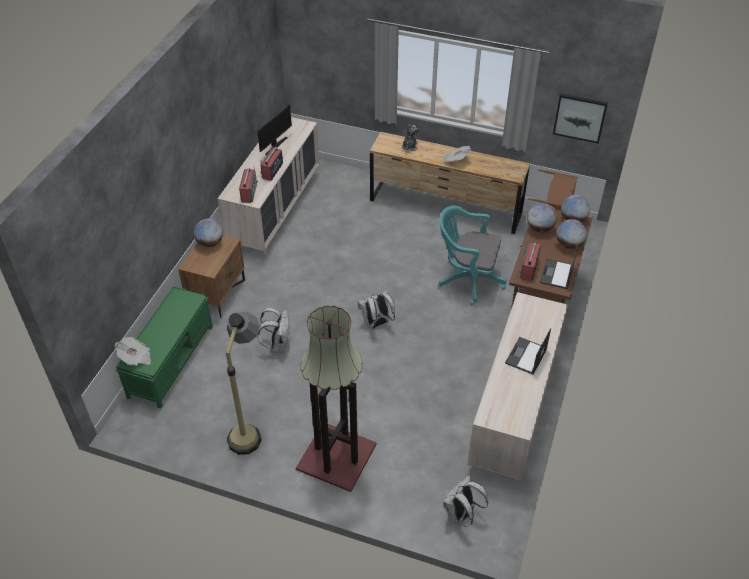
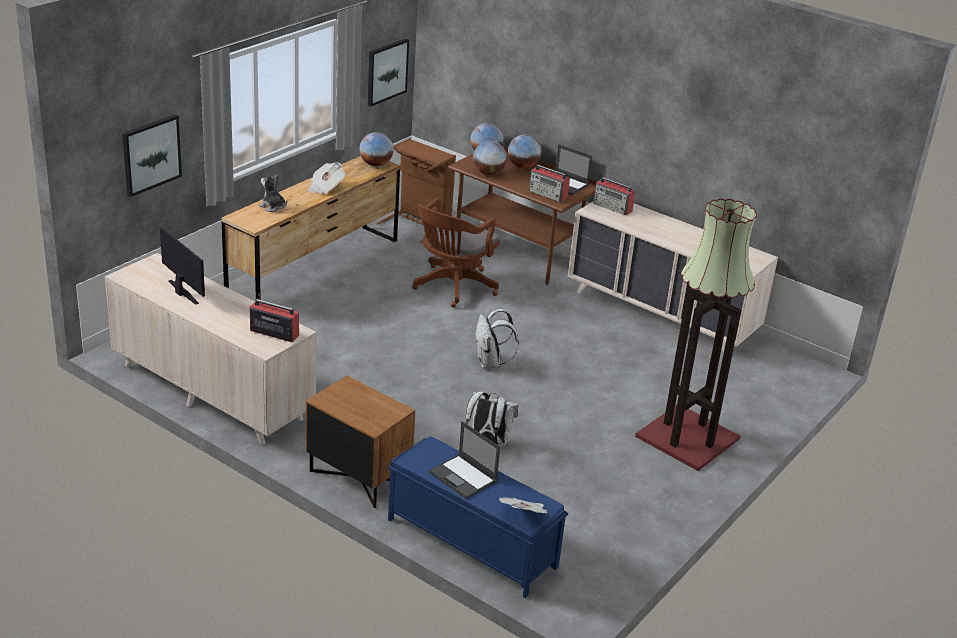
camera: 75 degrees left, 15 degrees down
green bench [116,286,213,409] -> blue bench [388,436,568,598]
globe [194,219,223,247] -> globe moved to [359,132,393,166]
floor lamp [226,312,261,455] -> none
radio [260,147,283,181] -> radio moved to [593,177,635,215]
turquoise office chair [438,206,506,305] -> brown office chair [412,198,499,308]
white backpack [443,476,488,527] -> none
laptop [505,328,551,375] -> laptop moved to [429,421,500,499]
none -> picture [122,115,182,197]

